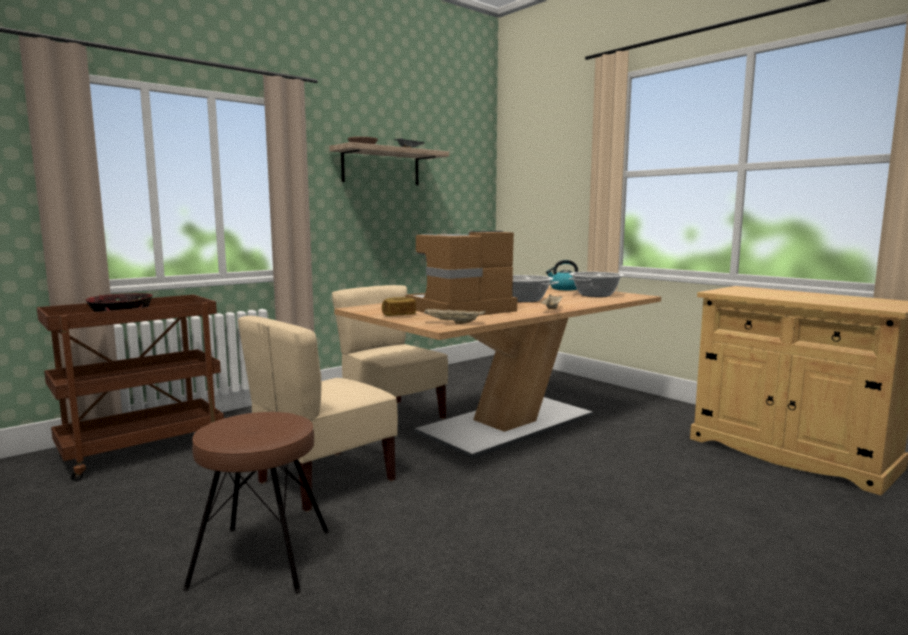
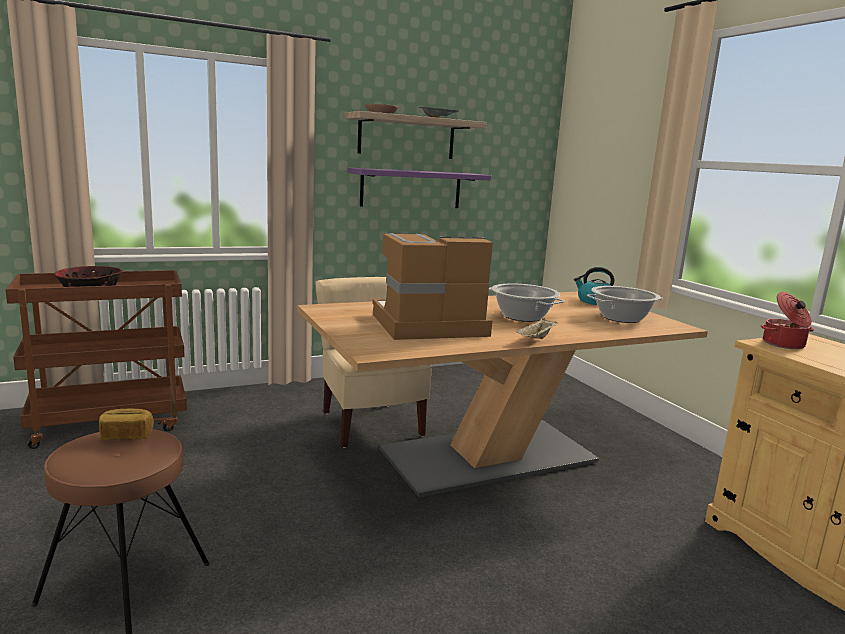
camera: 15 degrees right, 5 degrees up
beige chair [238,316,398,512] -> none
bread [382,297,416,316] -> bread moved to [99,409,154,440]
beige tray [424,308,485,324] -> none
none -> purple shelf [347,168,491,208]
none -> cooking pot [761,292,814,349]

